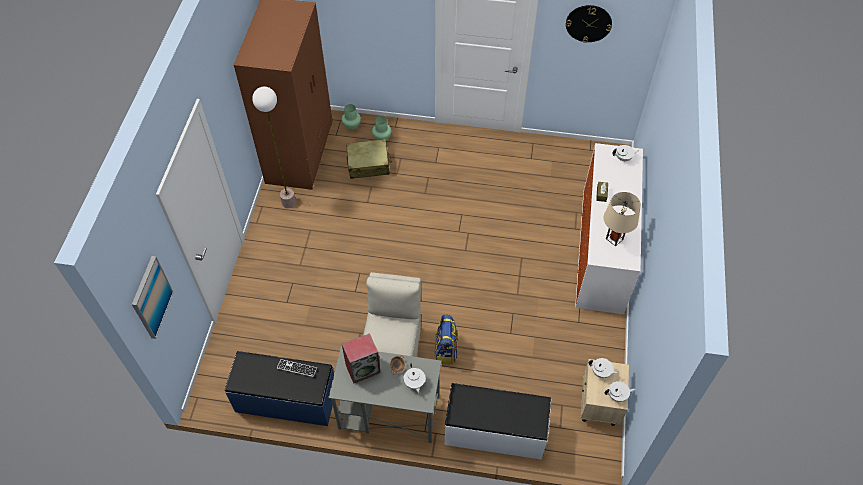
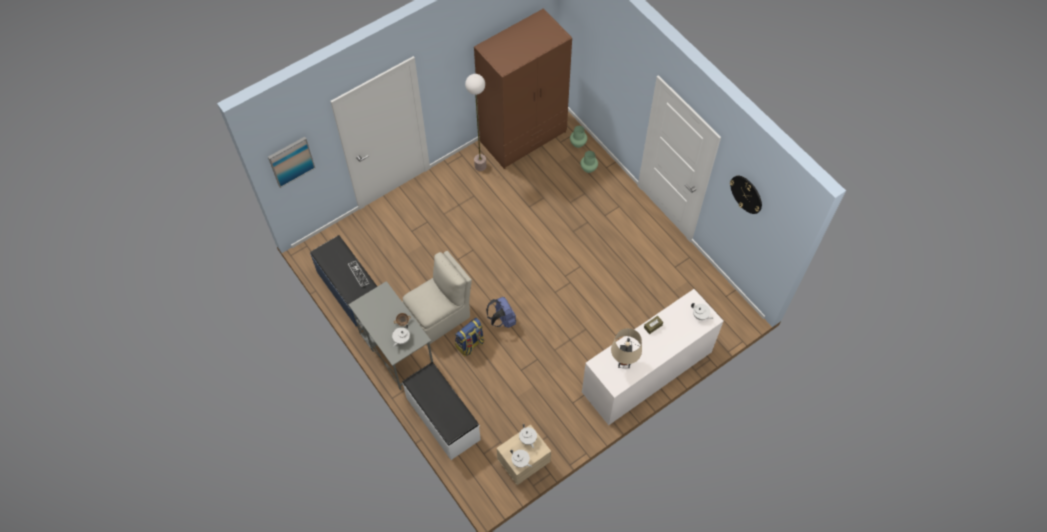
camera: 45 degrees right, 5 degrees up
speaker [342,333,381,384] -> none
beige suitcase [346,139,392,179] -> none
none -> blue backpack [486,297,516,328]

